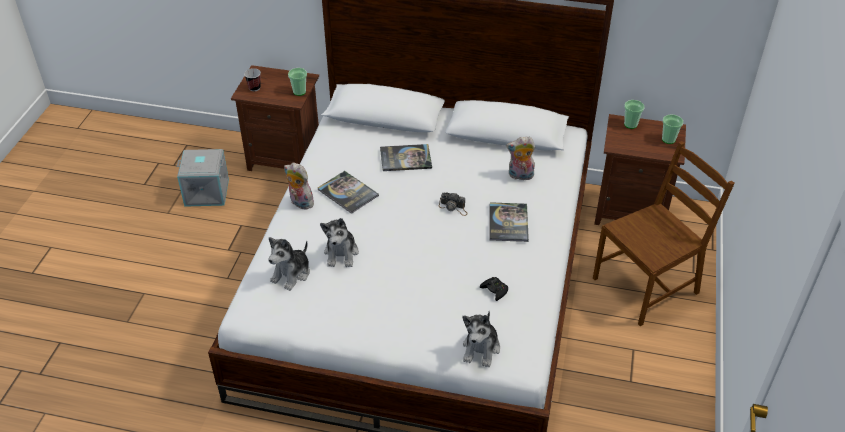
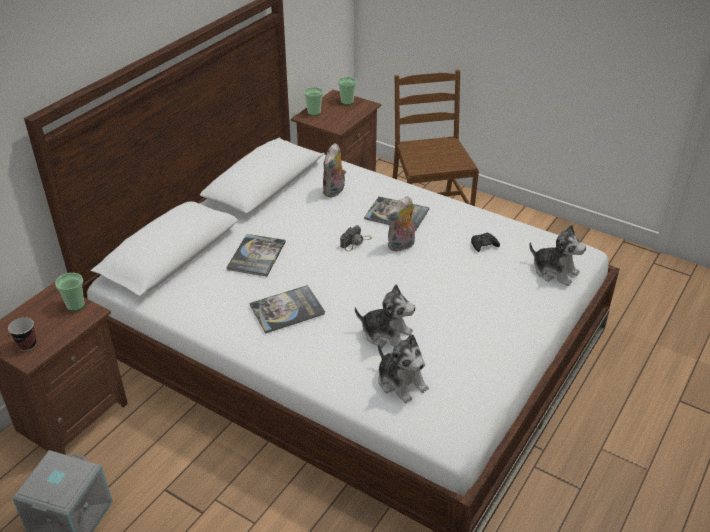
camera: 70 degrees left, 5 degrees down
plush toy [284,163,315,209] -> plush toy moved to [386,196,415,251]

